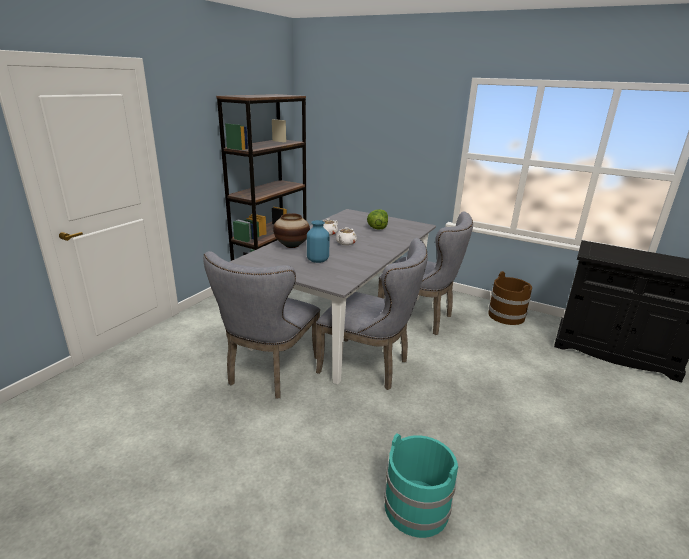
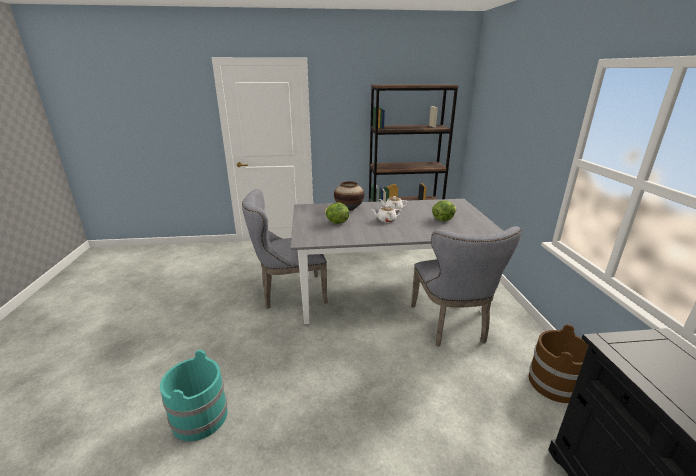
camera: 55 degrees right, 0 degrees up
blue vase [307,220,329,263] -> lettuce [325,202,349,224]
grey chair [316,238,428,390] -> none

